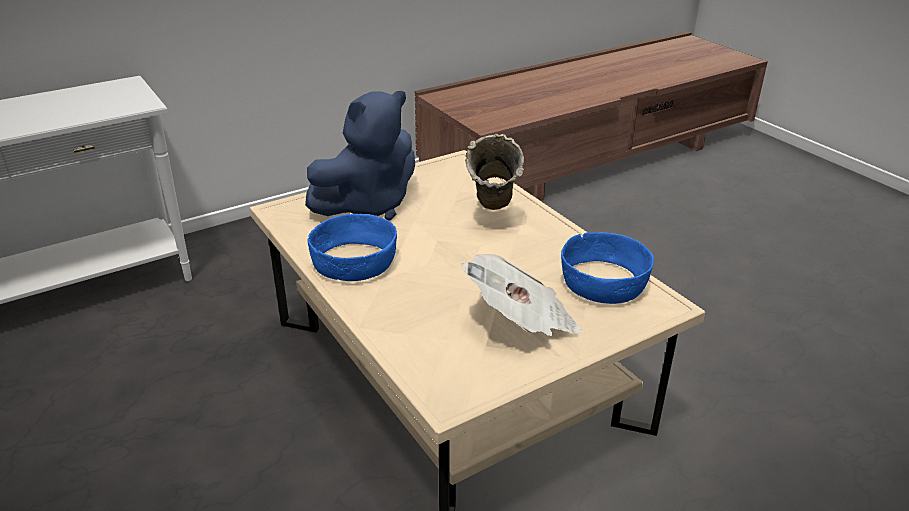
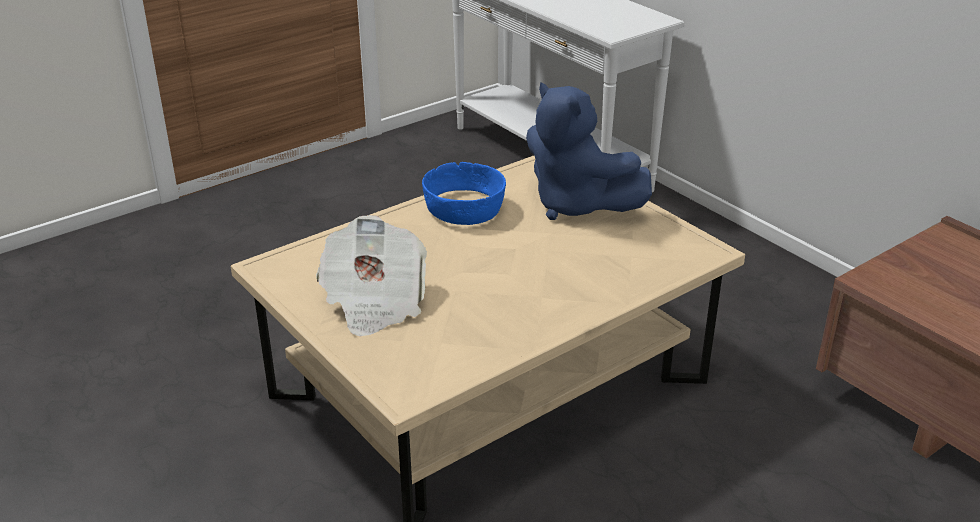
camera: 85 degrees right, 0 degrees up
beige vase [465,134,524,210] -> none
blue bowl [561,232,654,304] -> none

